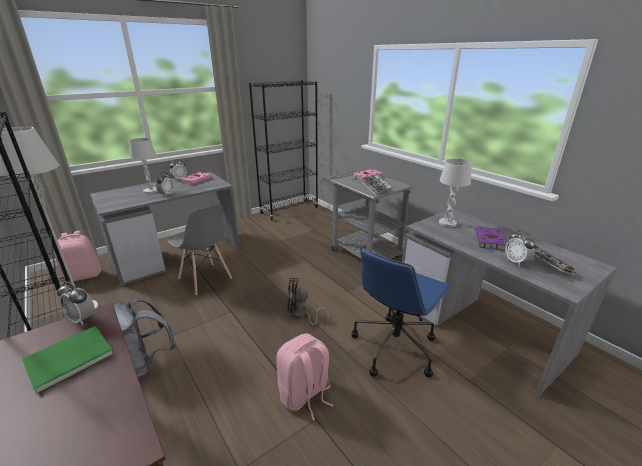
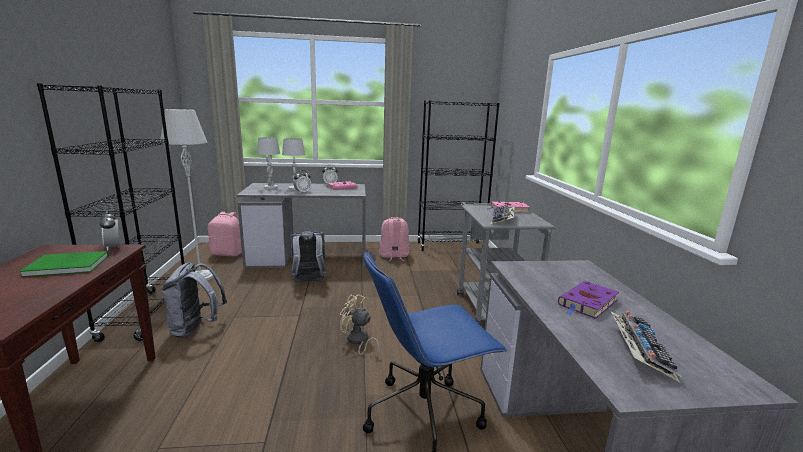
camera: 30 degrees right, 10 degrees down
grey chair [167,205,232,295] -> grey backpack [288,231,328,282]
pink backpack [276,333,333,421] -> pink backpack moved to [379,217,409,261]
black fan [287,278,329,325] -> beige fan [340,295,379,359]
white table lamp [439,159,472,227] -> white table lamp moved to [257,137,280,189]
alarm clock [505,230,535,266] -> none

